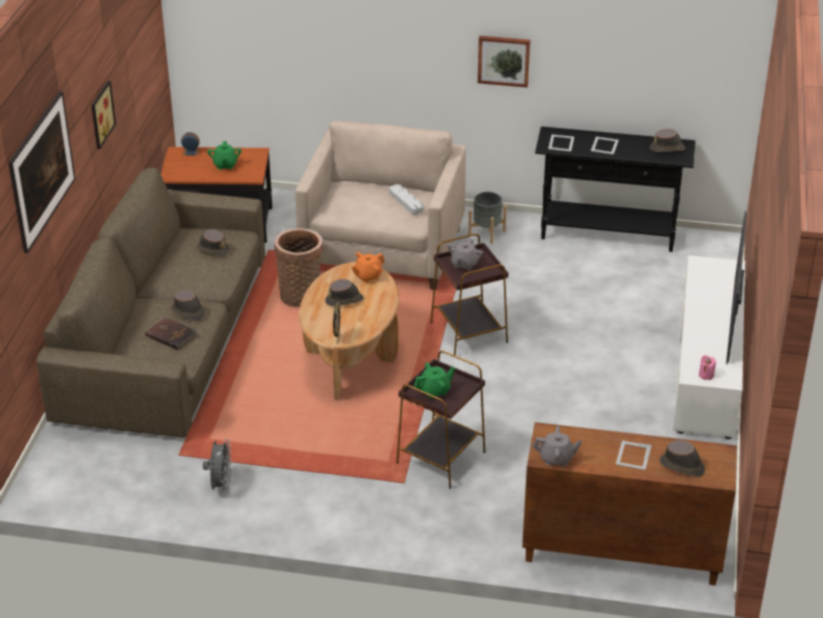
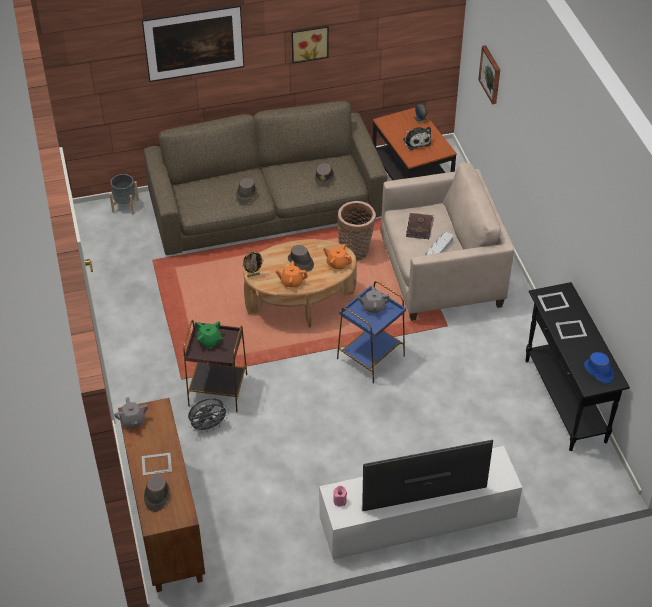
camera: 65 degrees right, 10 degrees up
brown book [145,316,197,350] -> brown book moved to [406,213,434,239]
grey fan [203,439,232,493] -> grey fan moved to [188,398,229,433]
green teapot [207,141,241,170] -> plush toy [403,127,431,150]
brown side table [430,234,508,356] -> blue side table [337,281,406,384]
grey planter [468,192,507,244] -> grey planter moved to [109,174,139,214]
picture [478,36,530,88] -> picture moved to [478,45,500,104]
brown hat [650,128,686,152] -> blue hat [584,352,614,384]
none -> orange teapot [276,261,308,288]

